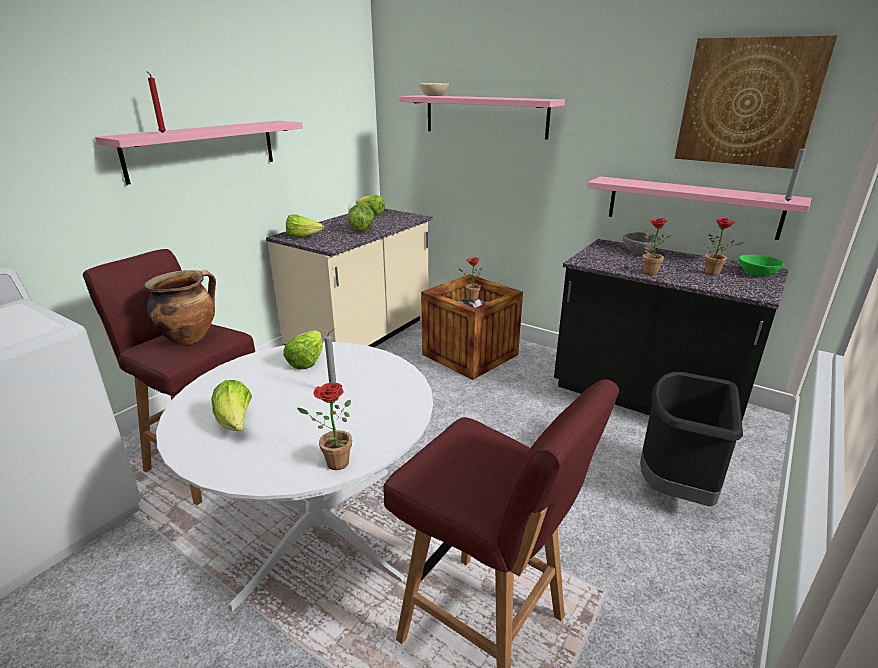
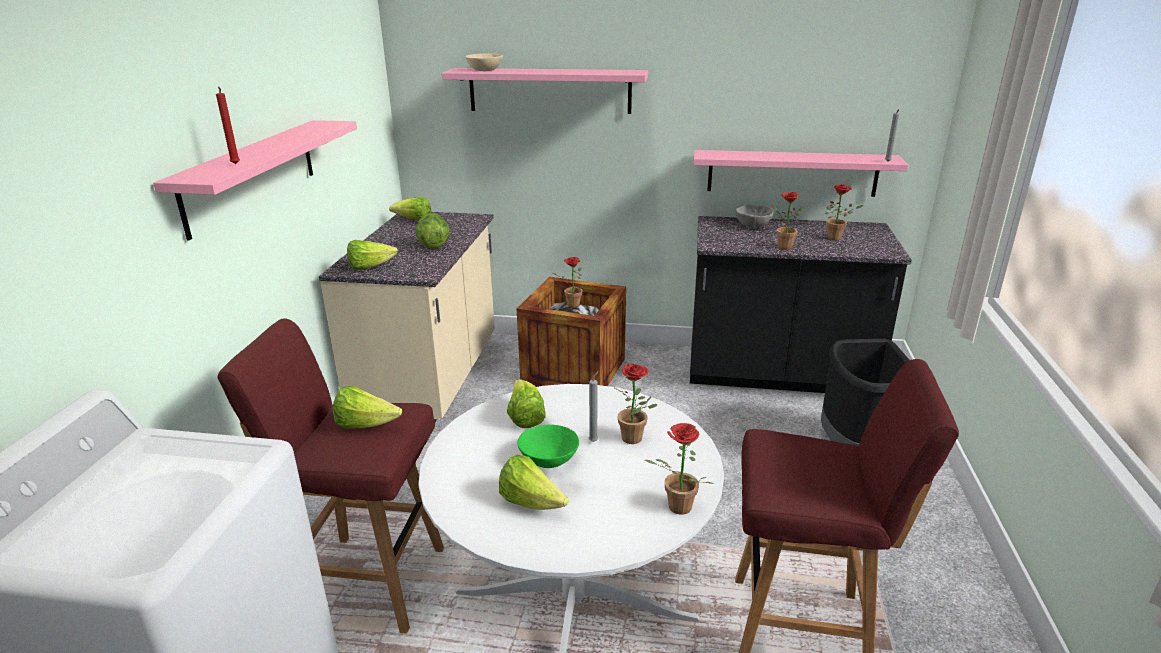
camera: 25 degrees left, 0 degrees up
cooking pot [145,270,216,345] -> lettuce [333,386,402,429]
picture [675,35,838,169] -> none
green bowl [739,255,784,277] -> green bowl moved to [518,425,579,468]
none -> potted plant [615,364,657,444]

